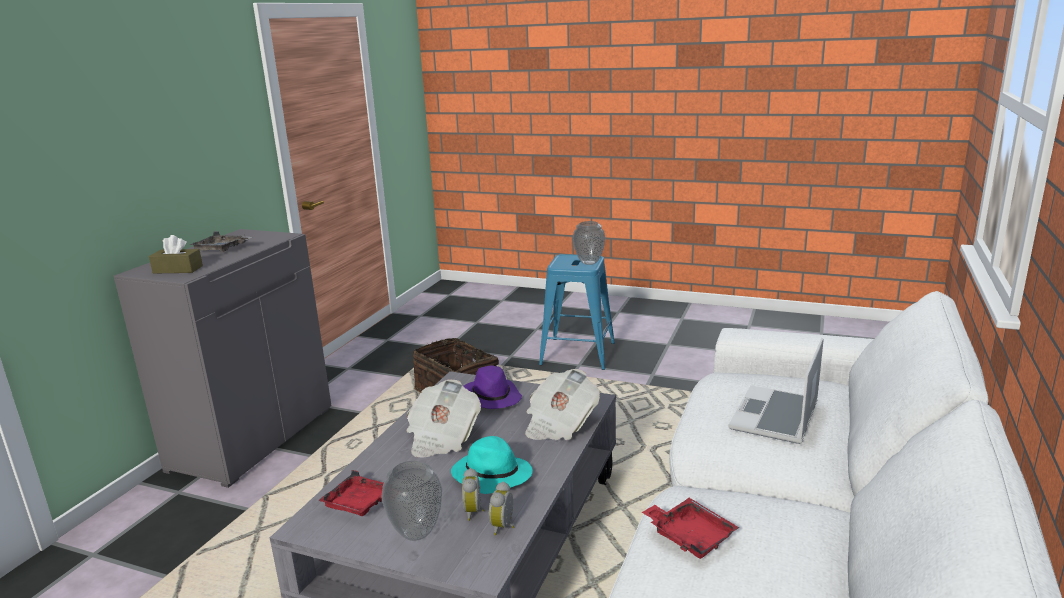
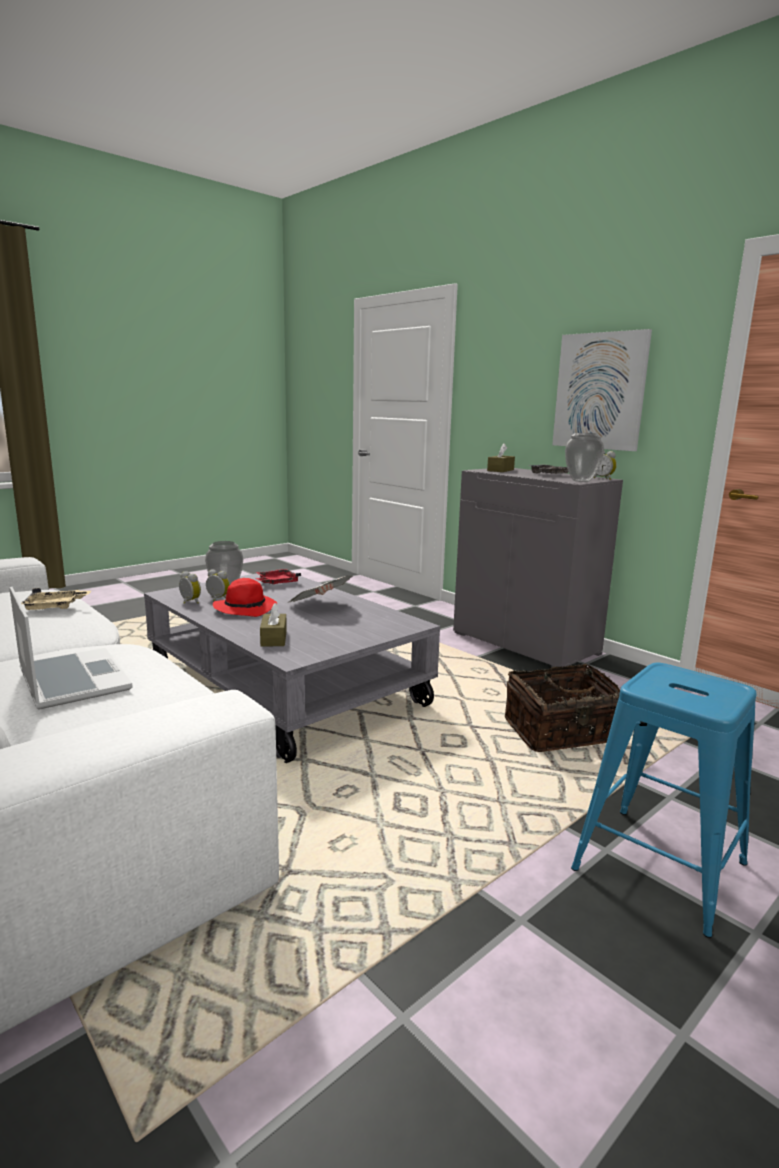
camera: 115 degrees right, 5 degrees down
turquoise hat [451,436,533,494] -> red hat [213,578,277,617]
purple hat [463,365,522,409] -> none
newspaper [525,369,600,440] -> brown tissue box [260,603,287,647]
vase [573,221,606,265] -> vase moved to [565,433,604,482]
red tray [642,498,739,559] -> beige tray [21,588,91,610]
none -> picture [552,329,652,451]
none -> alarm clock [594,451,617,480]

